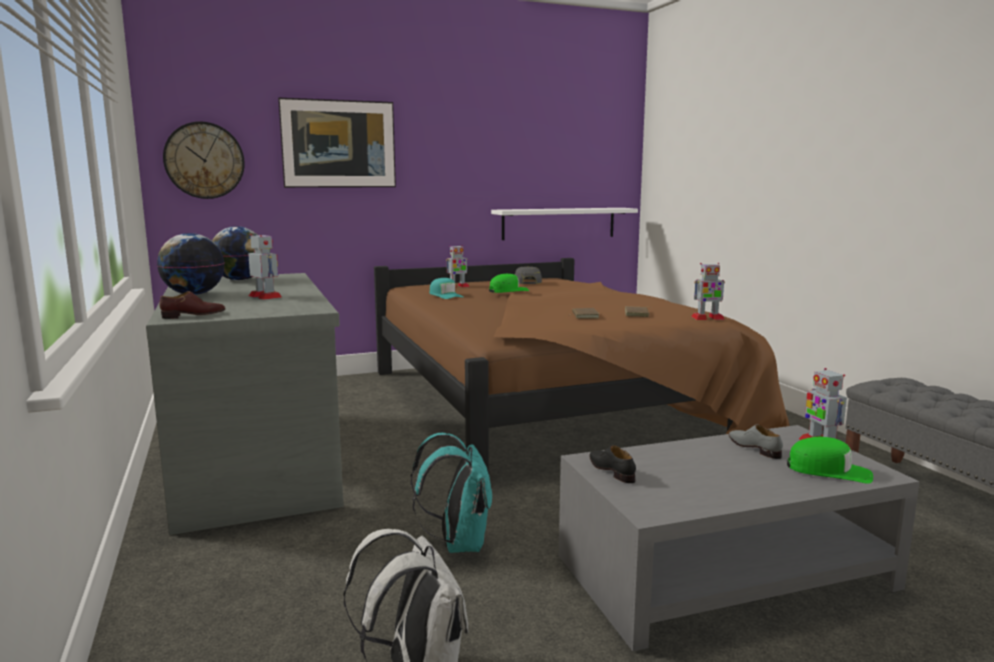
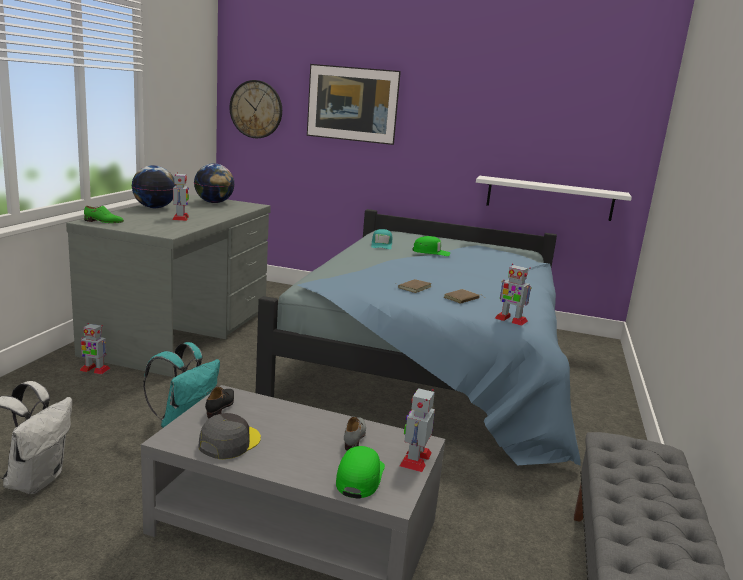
camera: 35 degrees right, 5 degrees up
brown shoe [159,291,225,319] -> green shoe [84,206,124,223]
brown bed [374,258,790,474] -> blue bed [256,209,581,466]
toy robot [446,245,470,288] -> toy robot moved to [79,323,110,374]
grey cap [515,266,542,284] -> grey cap moved to [198,413,261,459]
green cap [787,437,873,484] -> green cap turned 135 degrees counterclockwise [336,446,385,498]

